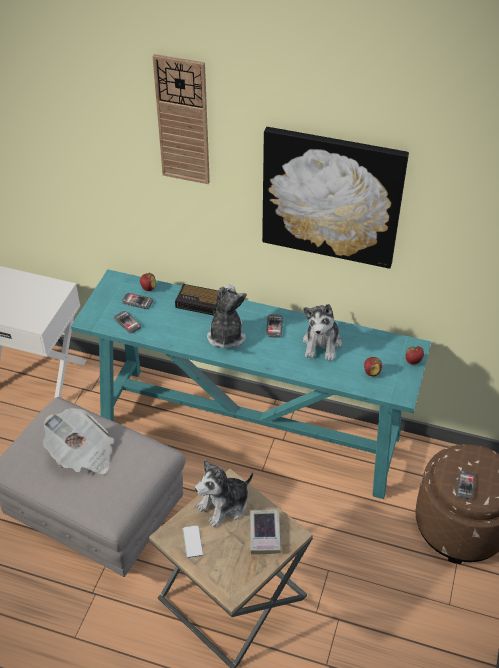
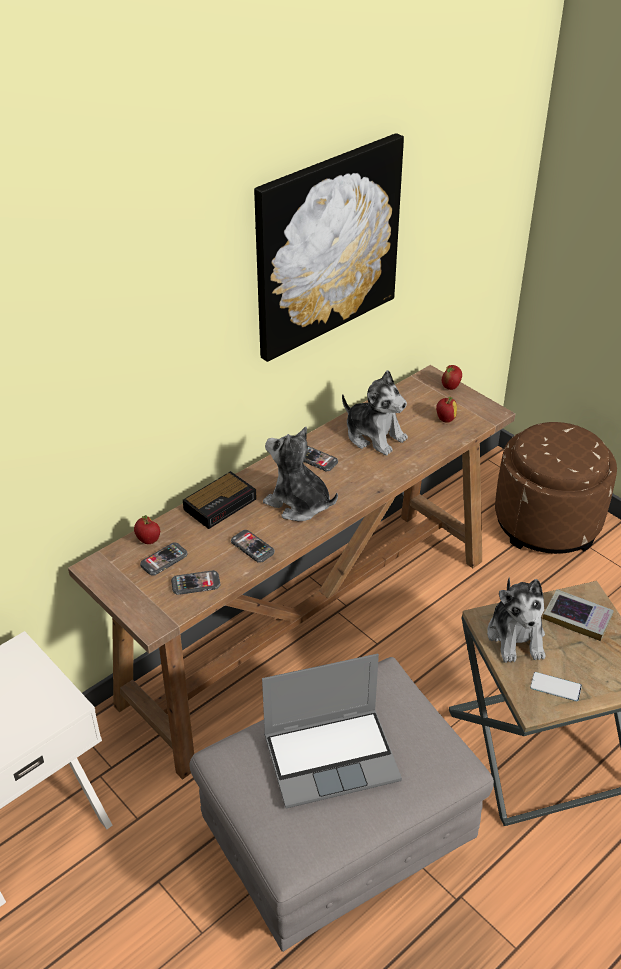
camera: 60 degrees left, 5 degrees down
newspaper [43,408,114,474] -> laptop [262,654,402,809]
turquoise console table [71,269,431,499] -> brown console table [68,365,515,779]
wall clock [152,54,210,184] -> none
phone [456,470,475,500] -> phone moved to [231,530,275,563]

